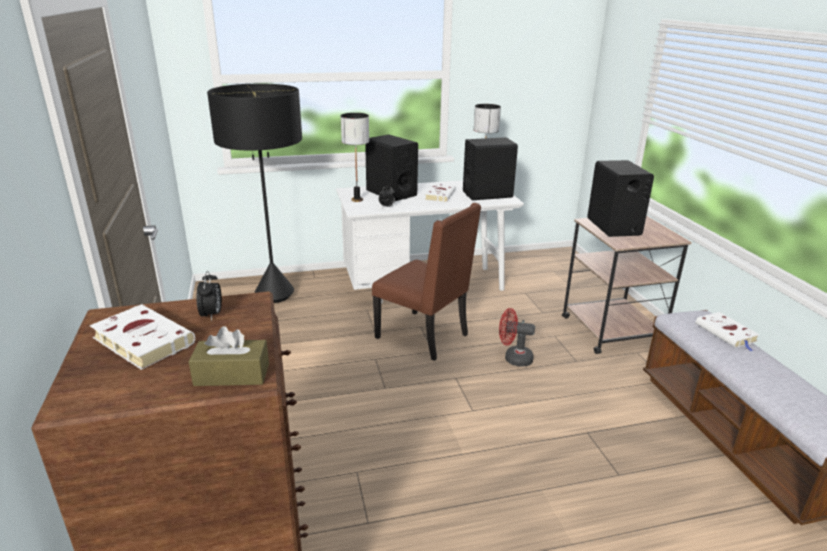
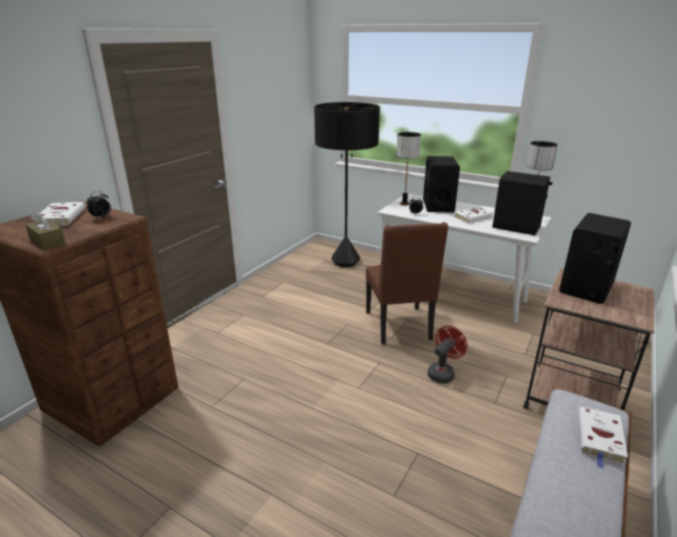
camera: 45 degrees right, 0 degrees up
red fan [499,308,535,366] -> red fan turned 75 degrees clockwise [428,326,468,384]

